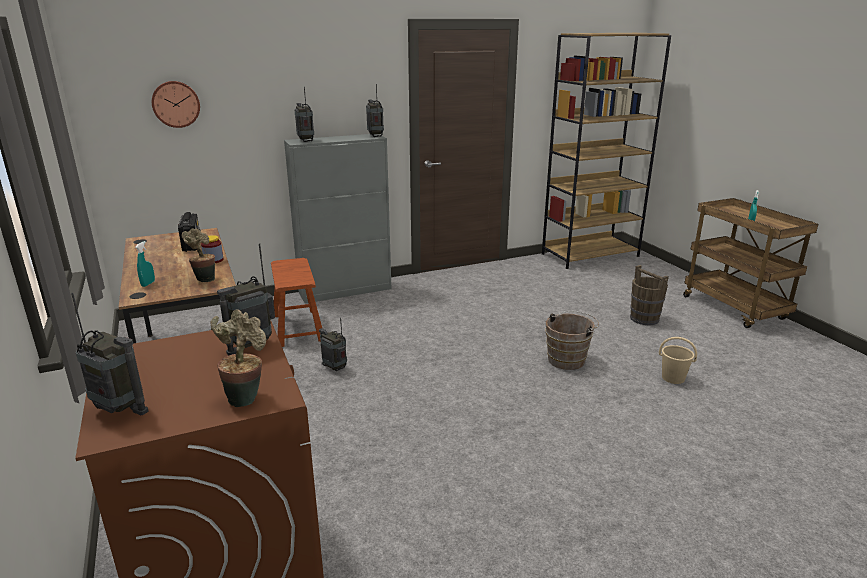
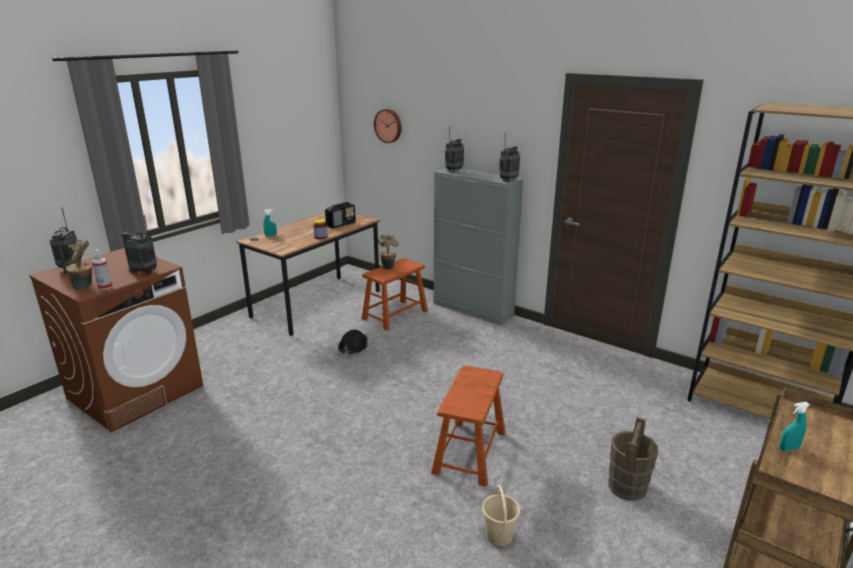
camera: 60 degrees right, 0 degrees up
potted plant [182,228,215,282] -> potted plant moved to [378,234,399,270]
radio [319,318,347,371] -> black hard hat [338,330,368,354]
brown bucket [545,311,599,370] -> brown stool [431,366,506,487]
none -> spray bottle [92,249,112,290]

